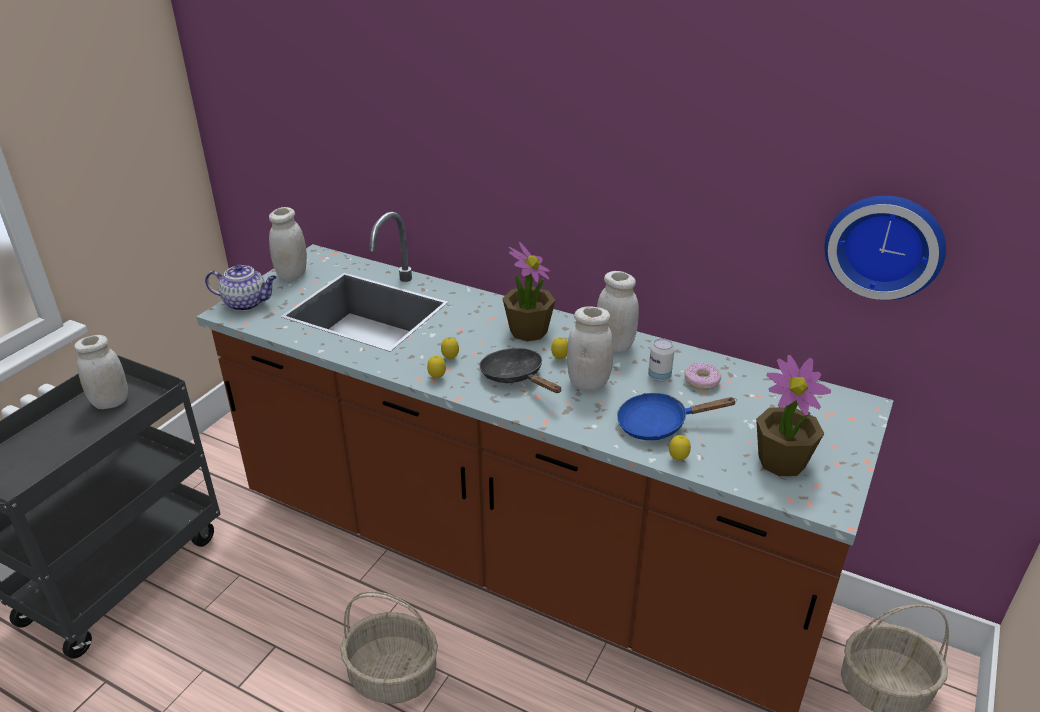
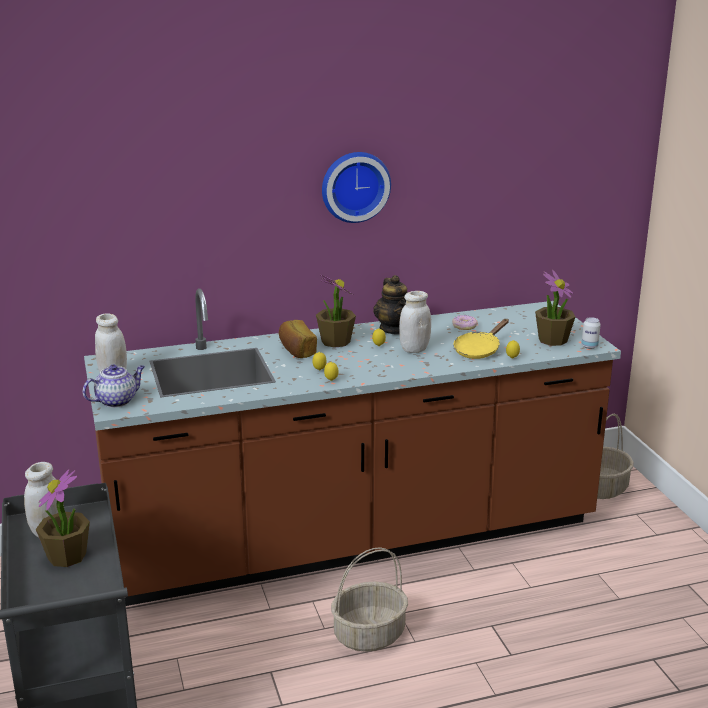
camera: 45 degrees left, 10 degrees down
black frying pan [479,348,562,393] -> none
white jar [597,271,639,353] -> teapot [373,275,408,335]
blue frying pan [617,393,737,440] -> yellow frying pan [453,319,509,359]
can [648,338,675,382] -> can moved to [581,317,601,349]
wall clock [824,196,946,300] -> wall clock moved to [322,152,391,223]
none -> potted plant [36,469,90,567]
none -> bread [279,320,317,358]

